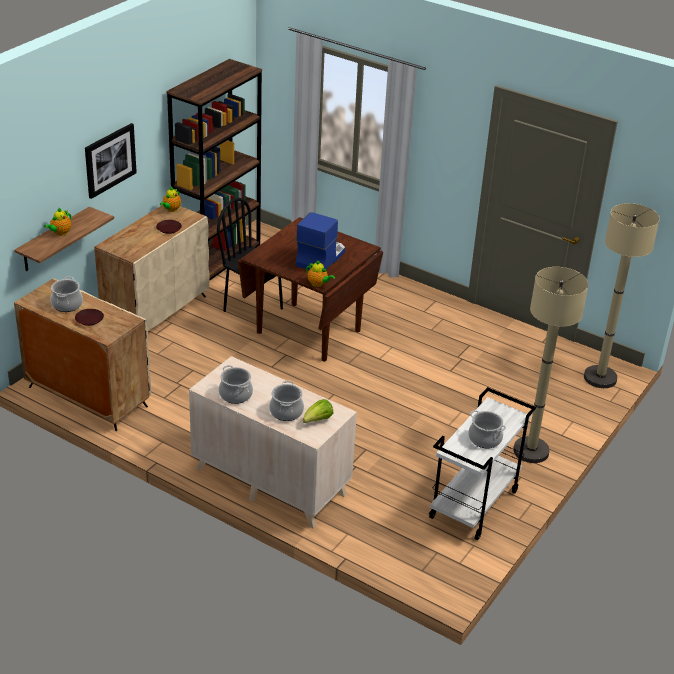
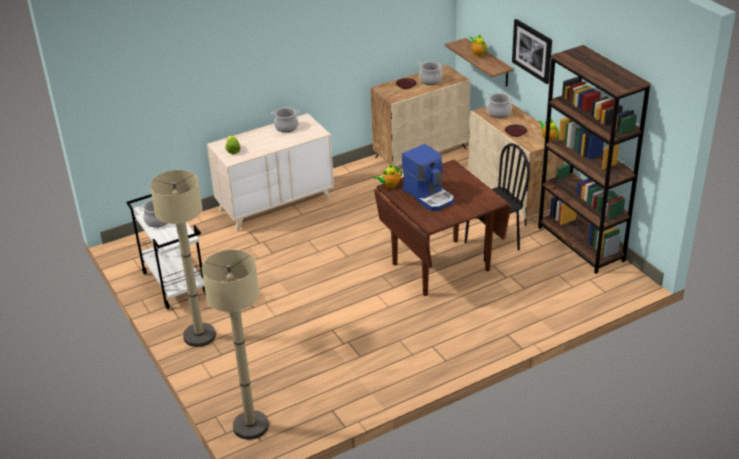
camera: 120 degrees right, 0 degrees up
cooking pot [269,381,304,421] -> cooking pot moved to [486,93,514,118]

